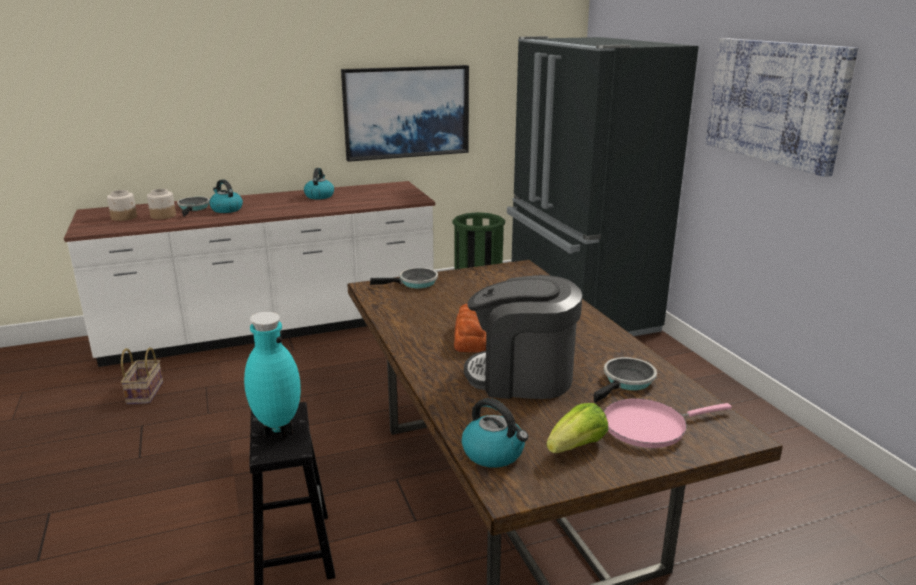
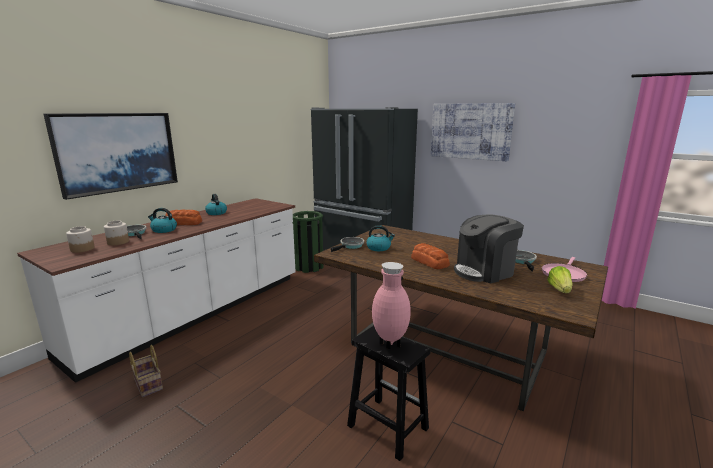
camera: 35 degrees left, 5 degrees down
turquoise vase [244,312,301,440] -> pink vase [372,262,411,349]
picture [341,65,469,162] -> picture moved to [44,113,178,200]
kettle [462,398,528,468] -> kettle moved to [366,225,395,251]
none -> bread [165,210,202,225]

